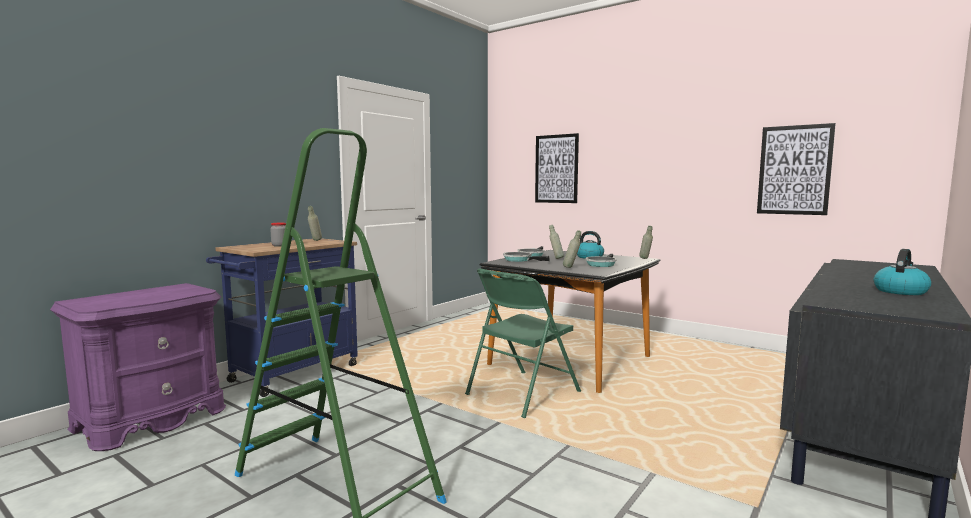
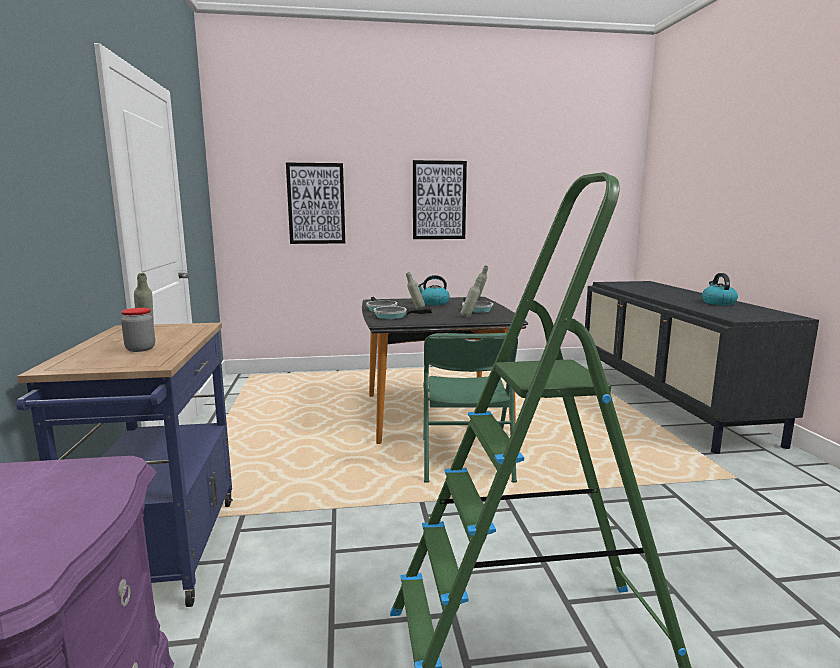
camera: 45 degrees left, 5 degrees up
picture [757,123,836,215] -> picture moved to [413,160,467,239]

